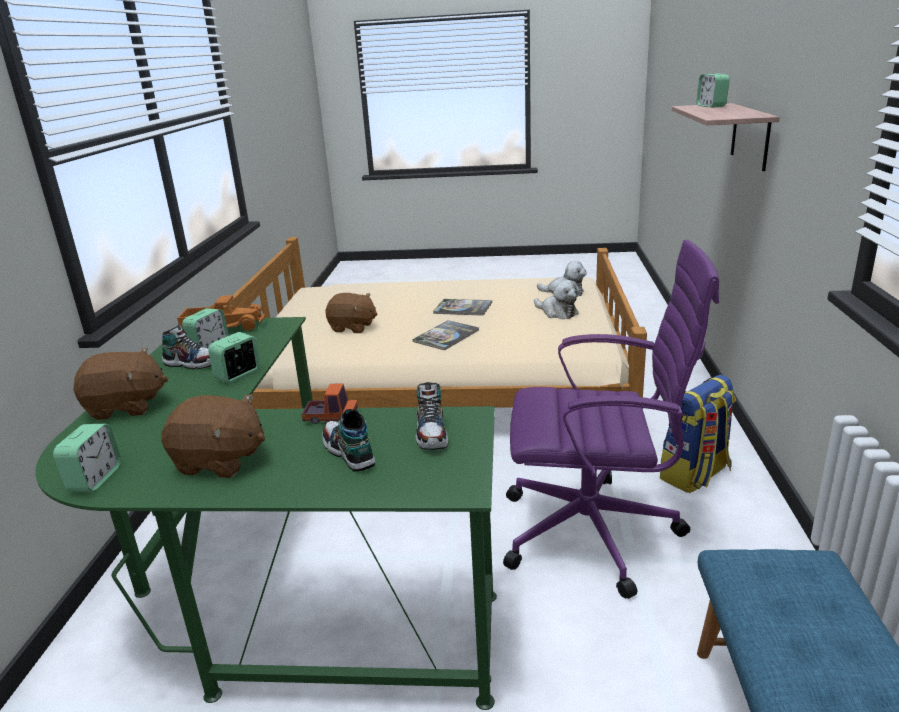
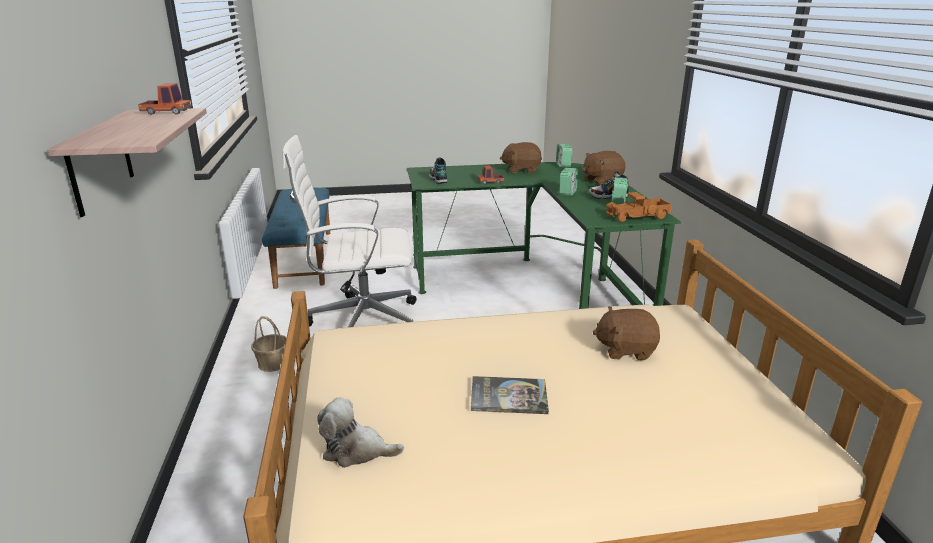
camera: 165 degrees right, 0 degrees up
shoe [322,409,375,472] -> none
book [412,320,479,350] -> none
purple office chair [503,239,719,599] -> white office chair [282,135,417,328]
plush toy [534,280,580,319] -> none
backpack [660,375,736,493] -> basket [251,316,287,372]
alarm clock [697,73,730,108] -> none
none -> toy truck [138,83,192,115]

